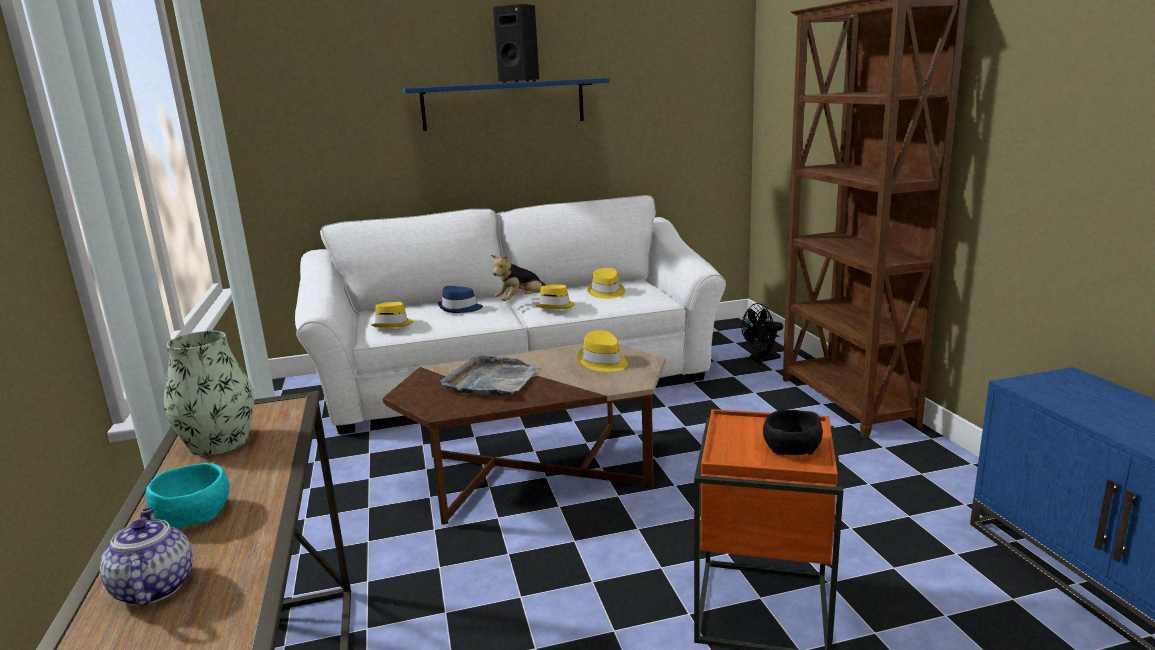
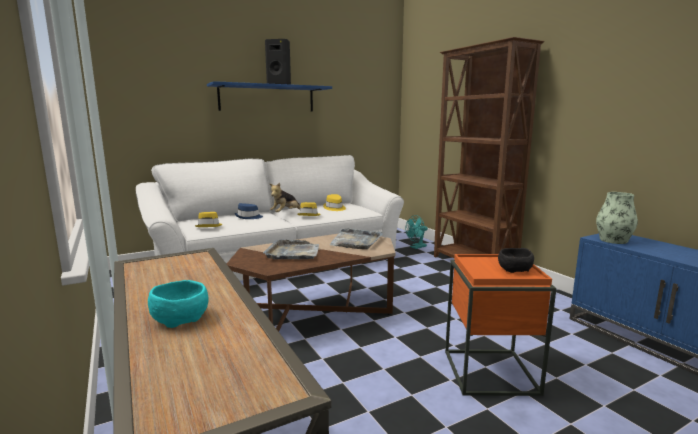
camera: 15 degrees left, 5 degrees down
teapot [100,508,193,606] -> none
vase [164,331,254,456] -> vase moved to [596,192,638,244]
yellow hat [577,330,628,372] -> grey tray [329,228,383,249]
black fan [741,303,783,363] -> turquoise fan [405,215,428,249]

